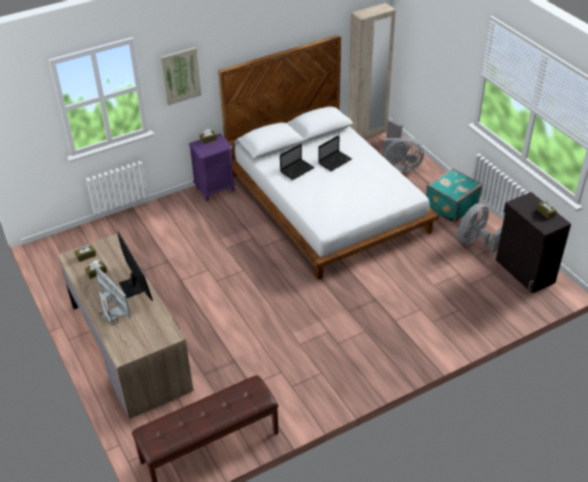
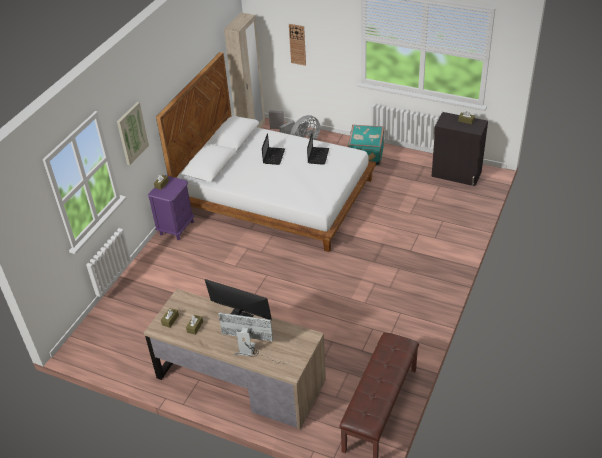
camera: 35 degrees left, 0 degrees up
laptop [280,144,315,180] -> laptop moved to [307,134,329,165]
grey fan [457,203,502,253] -> none
none -> wall clock [289,24,306,66]

